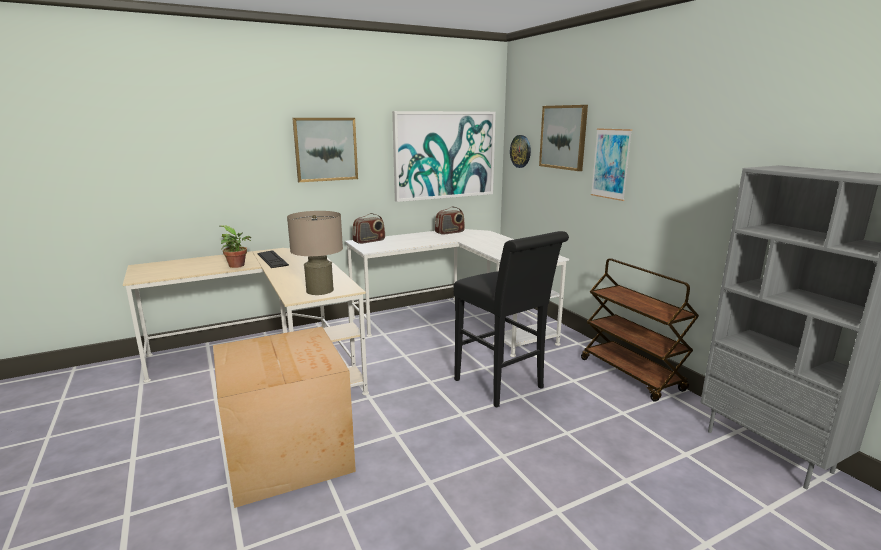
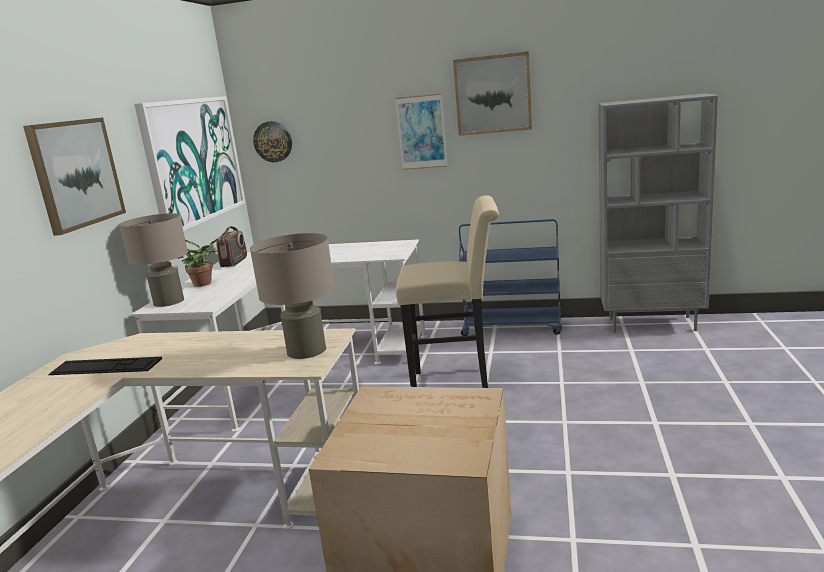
camera: 50 degrees left, 0 degrees up
potted plant [220,225,251,268] -> potted plant moved to [177,238,222,287]
radio [352,213,385,244] -> beige table lamp [119,213,188,307]
black stool [453,231,569,408] -> beige stool [396,195,499,388]
picture [539,105,588,171] -> picture moved to [453,51,532,136]
brown cart [581,258,699,402] -> blue cart [459,219,562,336]

